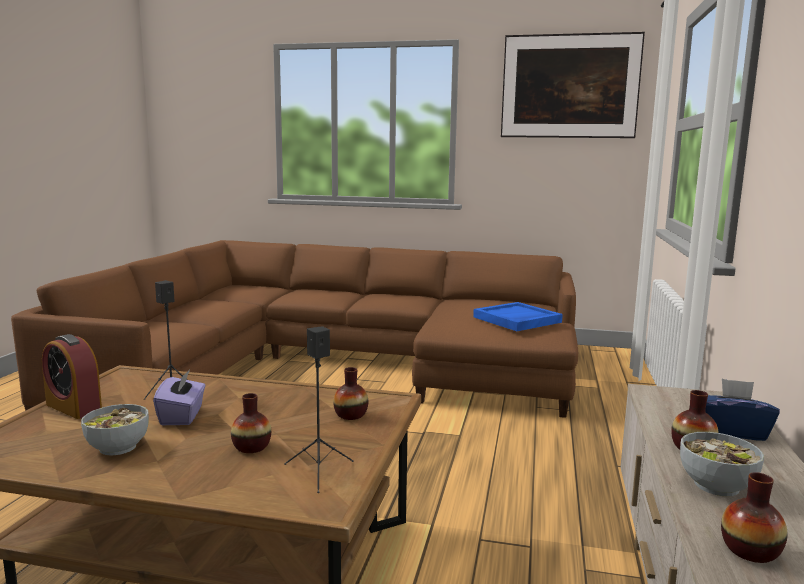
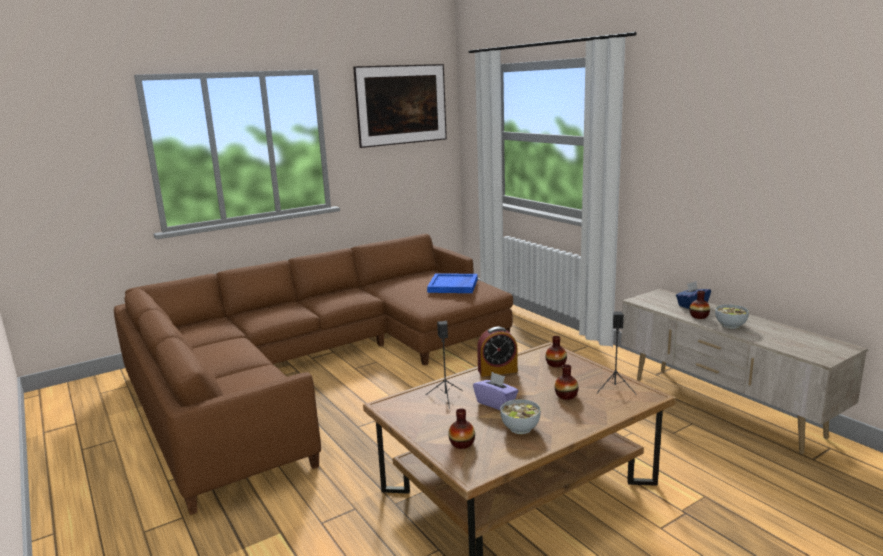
camera: 45 degrees left, 5 degrees up
alarm clock [42,334,102,419] -> alarm clock moved to [477,327,518,377]
vase [721,472,788,563] -> vase moved to [448,408,475,449]

